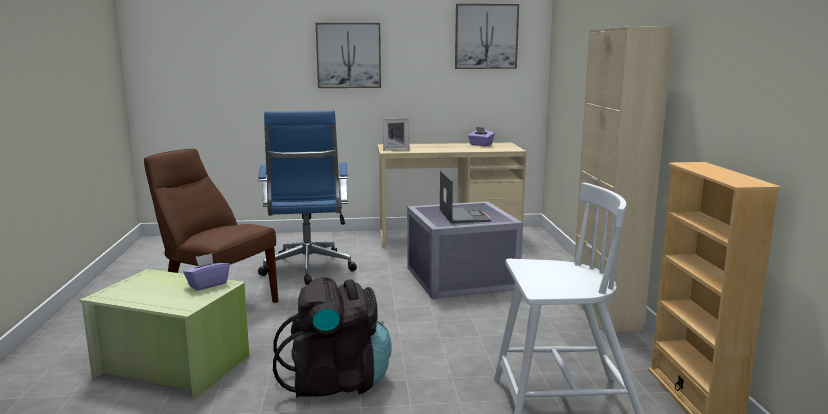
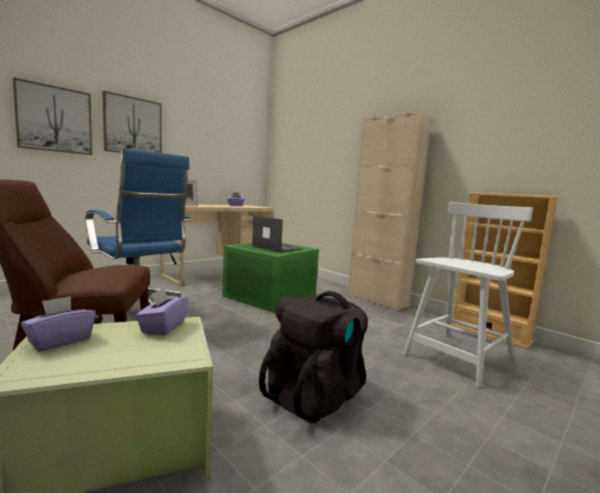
camera: 40 degrees left, 5 degrees down
grey storage box [407,201,523,299] -> green storage box [222,242,319,313]
picture [455,4,519,69] -> picture moved to [13,77,92,155]
none -> purple tissue box [21,296,96,352]

